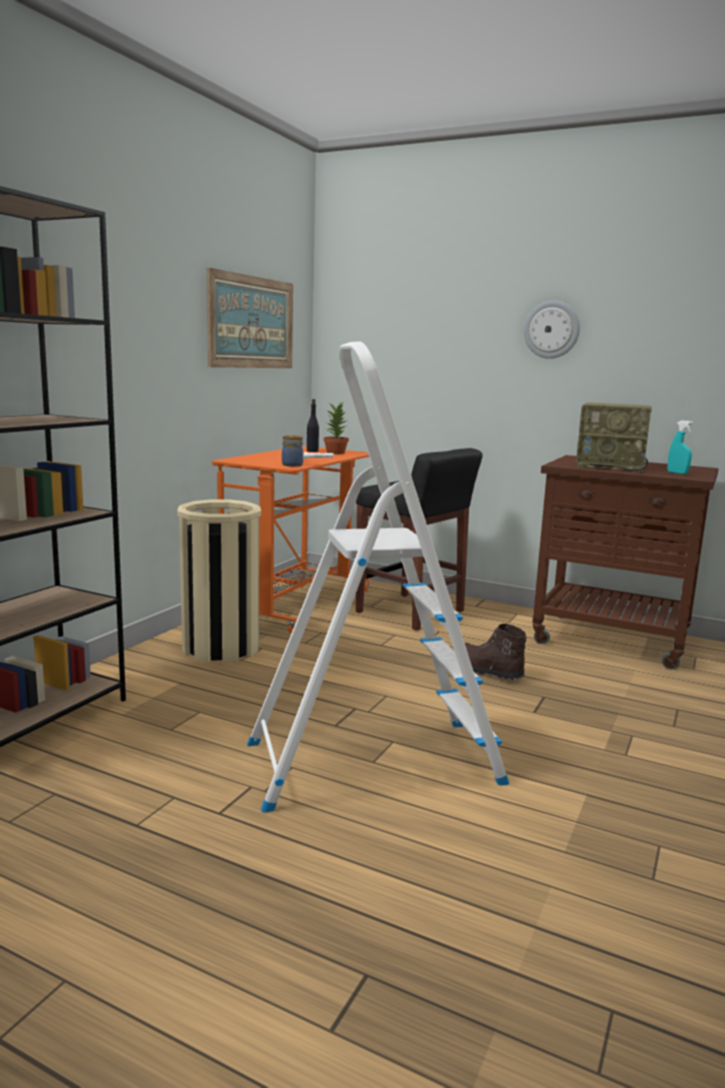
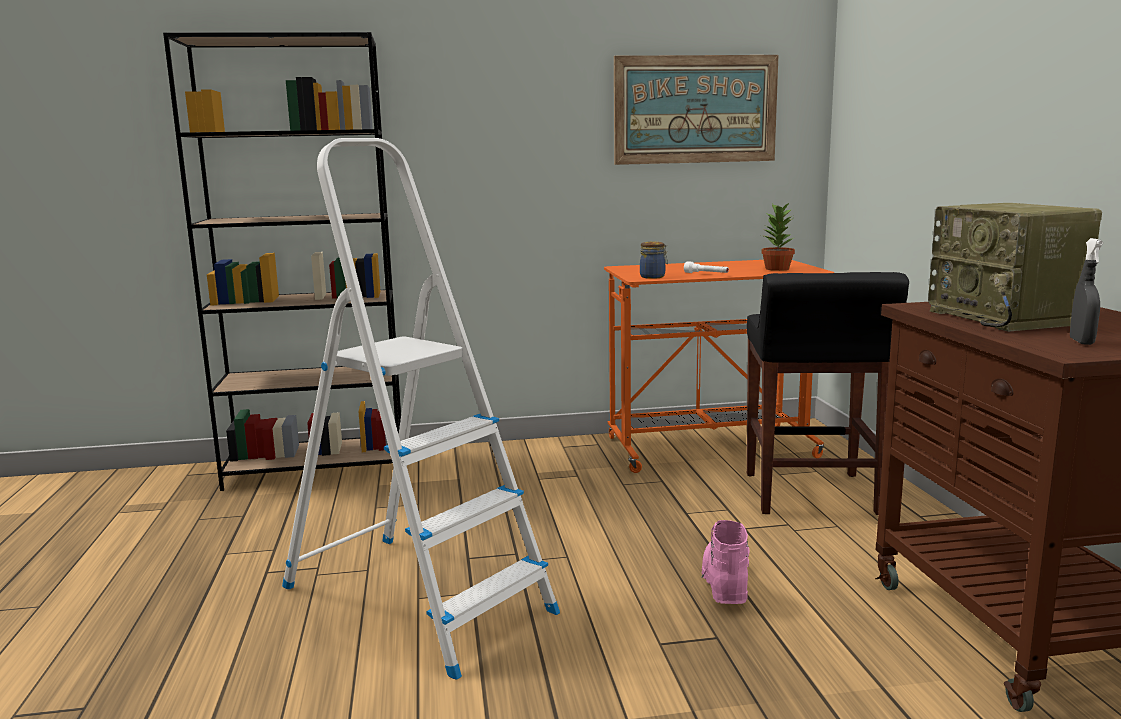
camera: 55 degrees right, 0 degrees up
beige trash can [177,499,261,663] -> none
black bottle [307,399,319,452] -> none
brown boot [465,624,527,680] -> pink boot [701,520,750,604]
wall clock [524,301,580,359] -> none
turquoise spray bottle [668,420,694,474] -> grey spray bottle [1070,238,1103,345]

